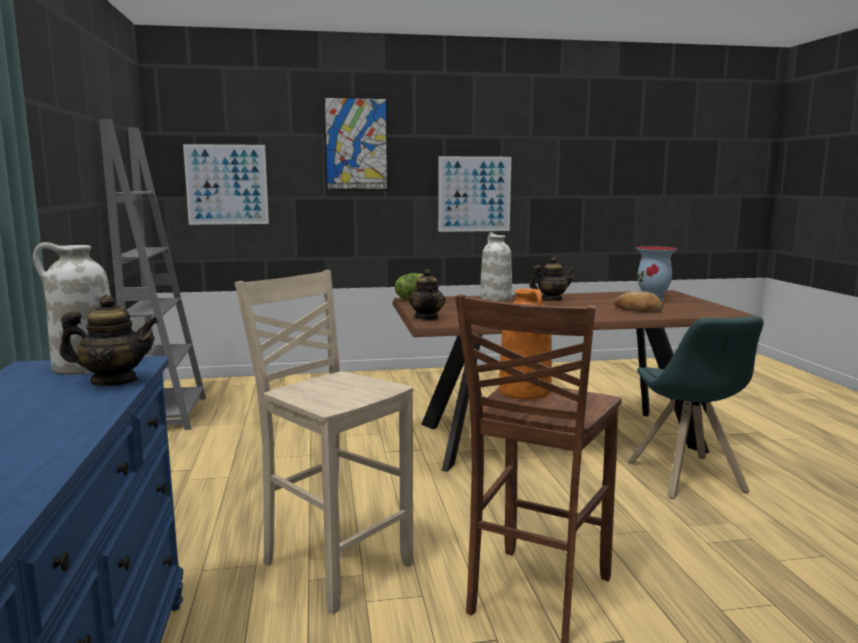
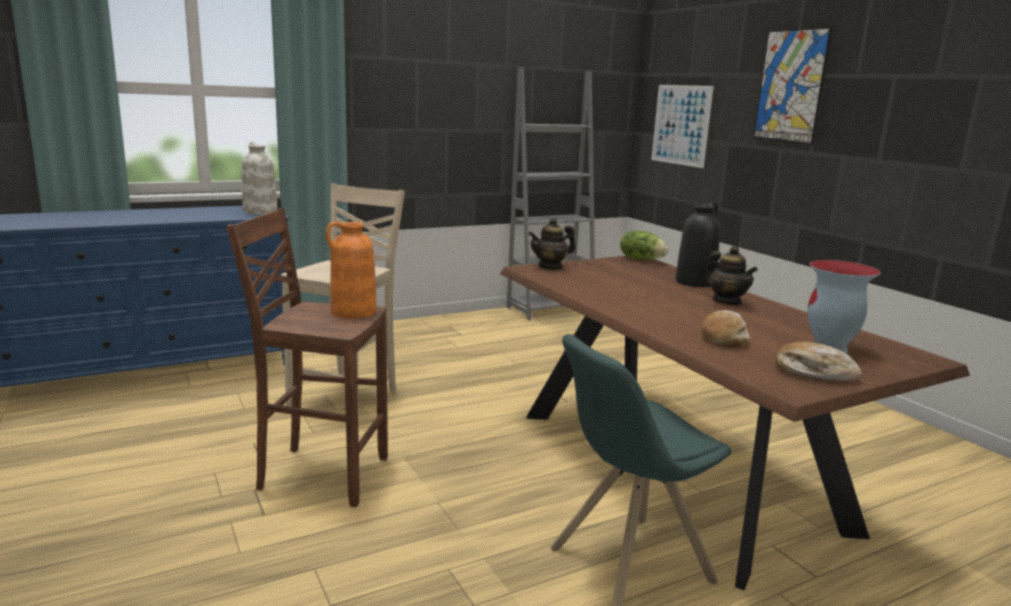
camera: 70 degrees right, 5 degrees up
teapot [59,295,159,386] -> none
picture [438,156,511,232] -> none
white vase [480,232,512,301] -> black vase [676,202,720,287]
none -> bread [776,341,862,382]

